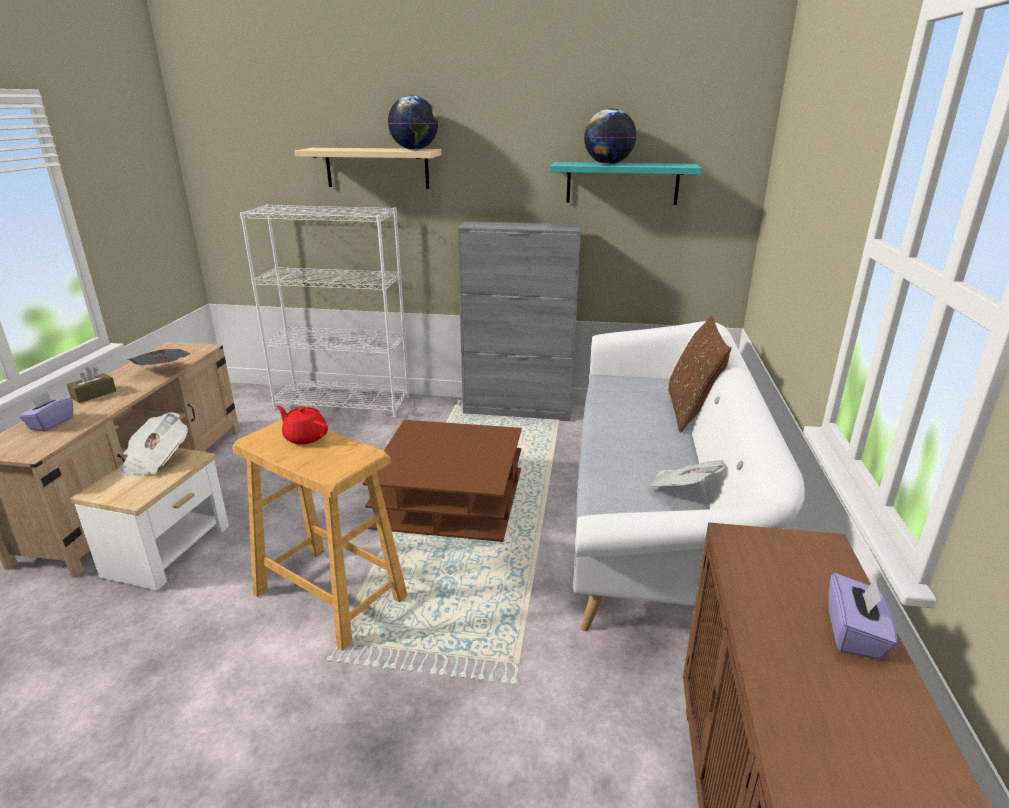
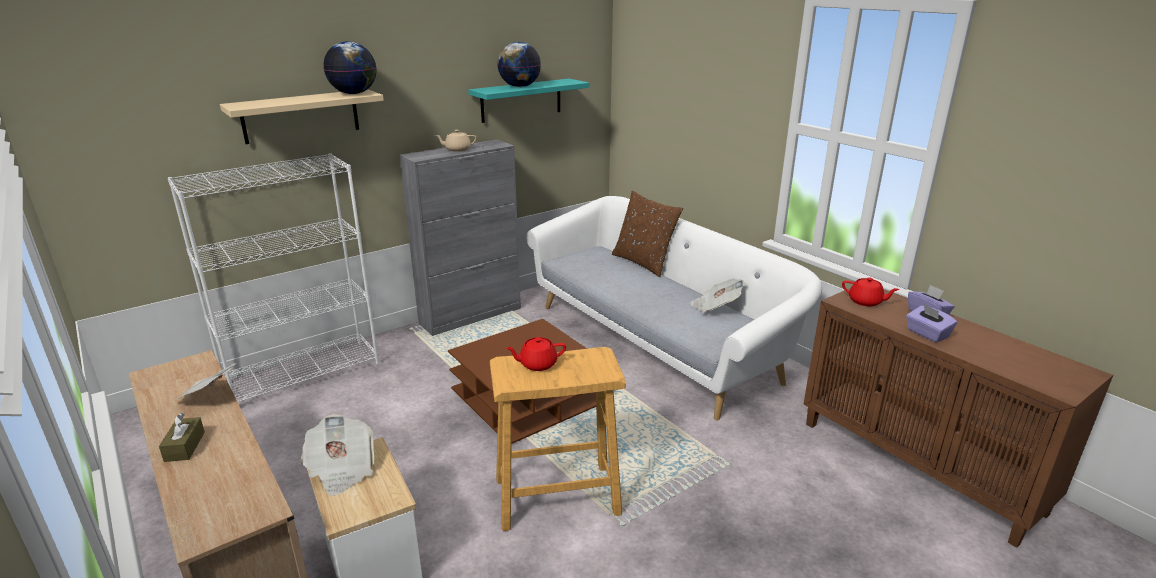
camera: 45 degrees left, 0 degrees up
purple tissue box [19,391,73,432] -> purple tissue box moved to [906,304,957,342]
none -> beige teapot [435,130,477,152]
none -> red teapot [842,277,900,306]

